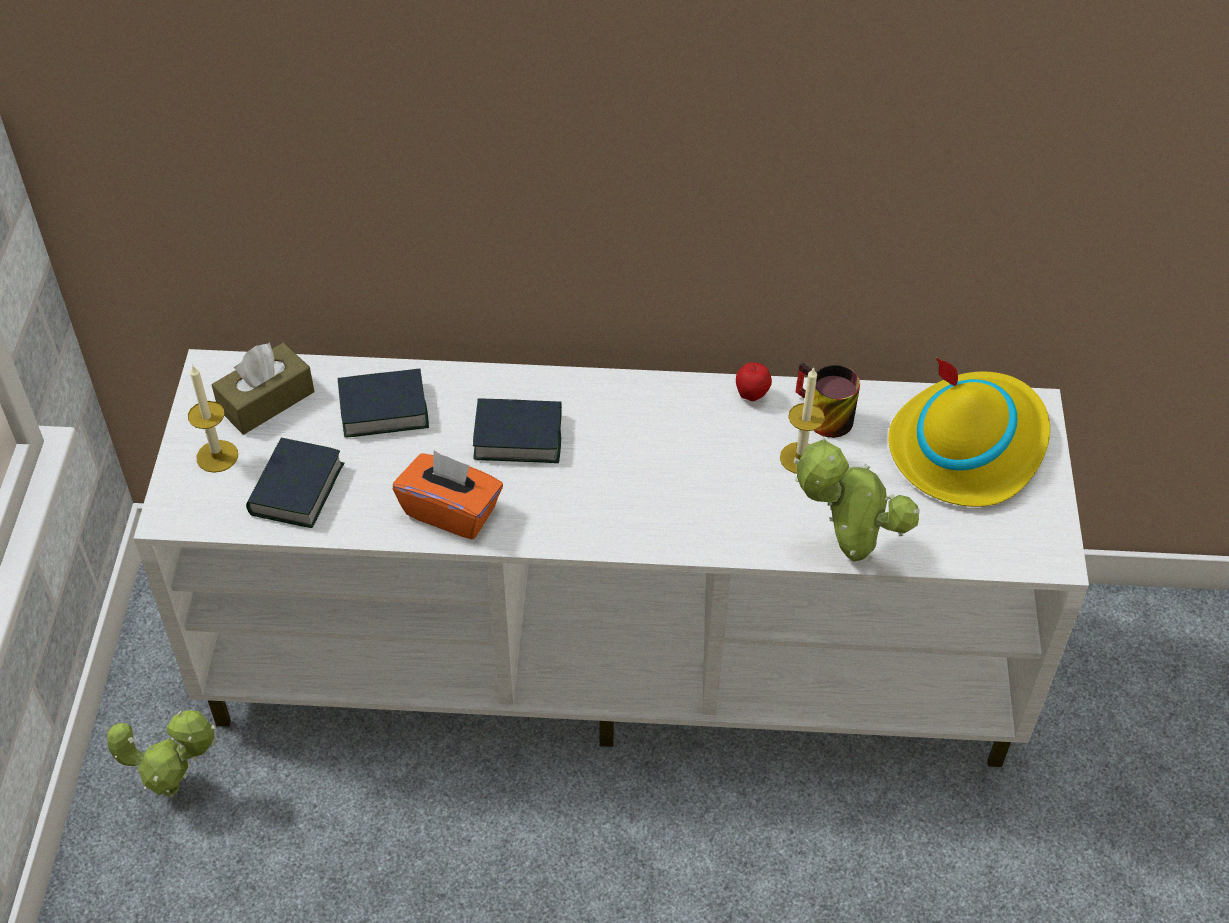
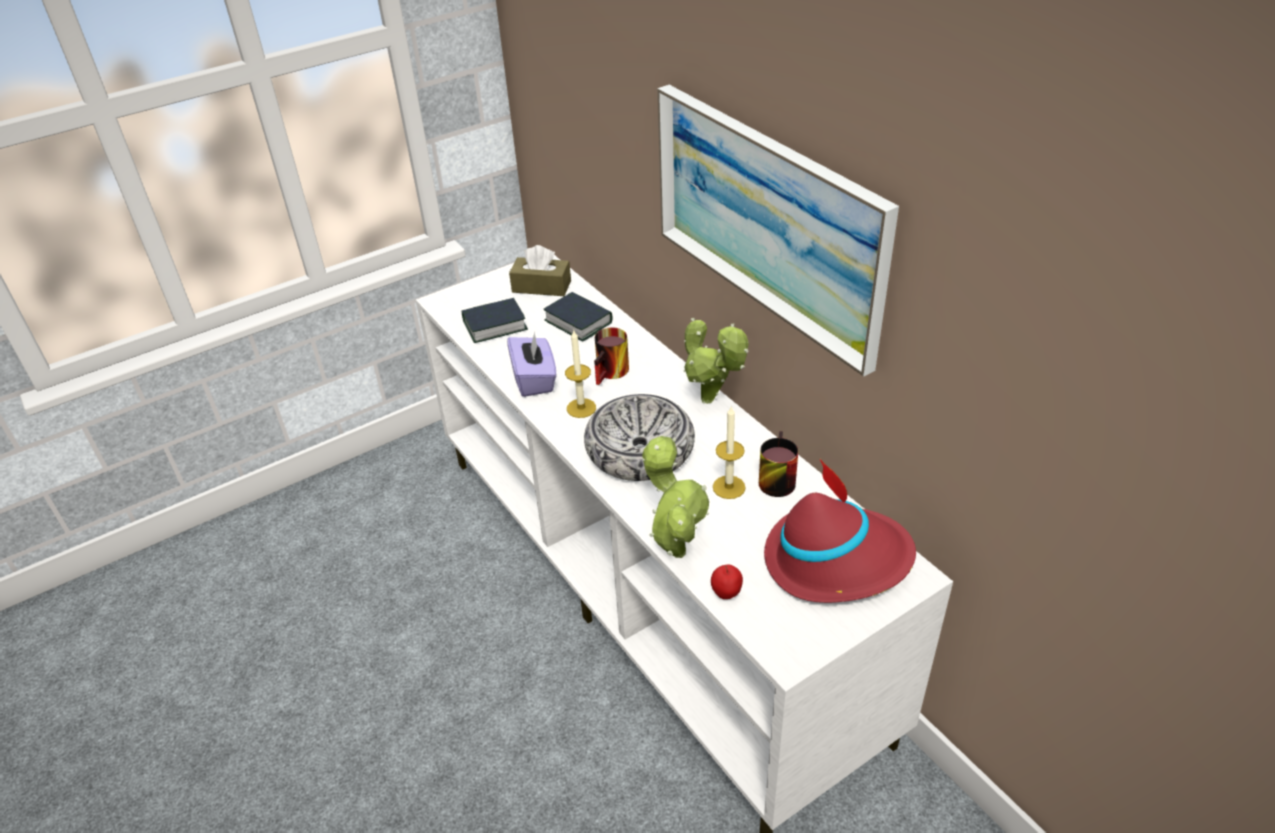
camera: 55 degrees right, 10 degrees down
potted plant [105,710,217,797] -> potted plant moved to [684,318,748,404]
candle [188,364,238,473] -> candle moved to [565,331,596,418]
orange tissue box [393,450,503,539] -> purple tissue box [507,333,557,397]
book [473,398,562,463] -> mug [594,327,629,385]
apple [736,362,772,401] -> apple moved to [711,565,743,599]
yellow hat [888,358,1050,507] -> red hat [764,459,916,603]
none -> bowl [584,394,695,481]
none -> picture [658,85,899,377]

